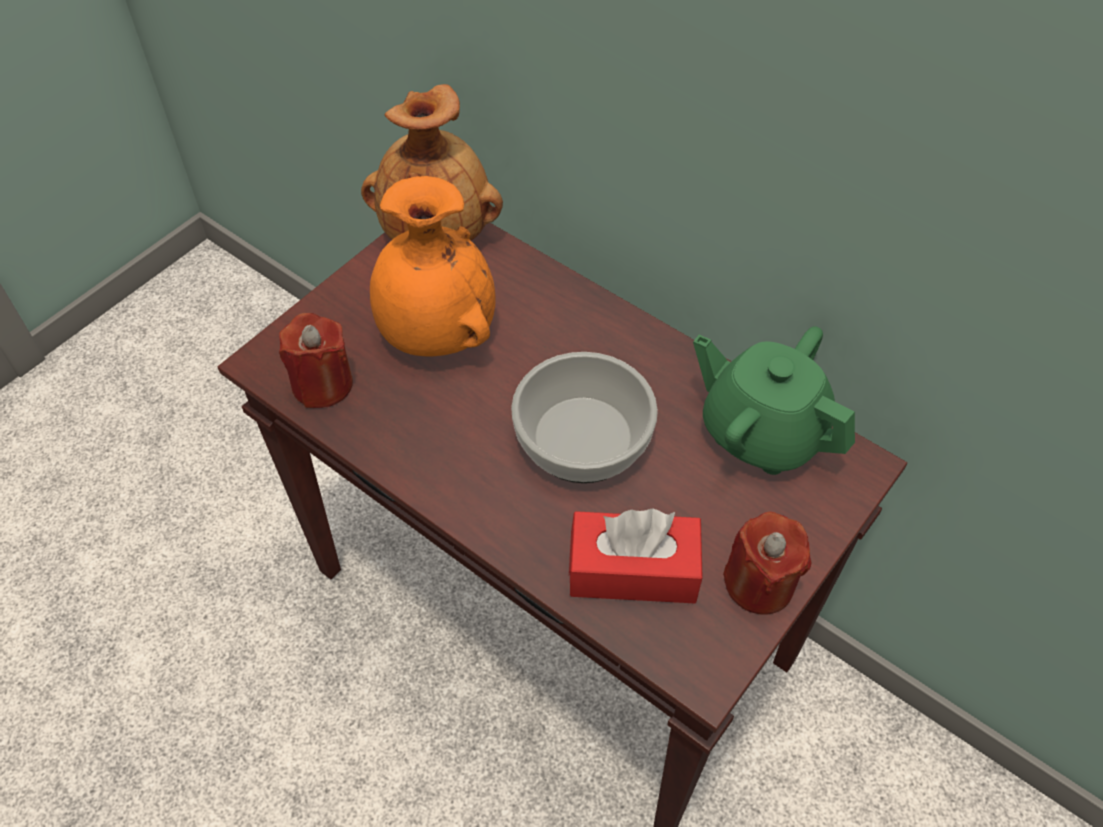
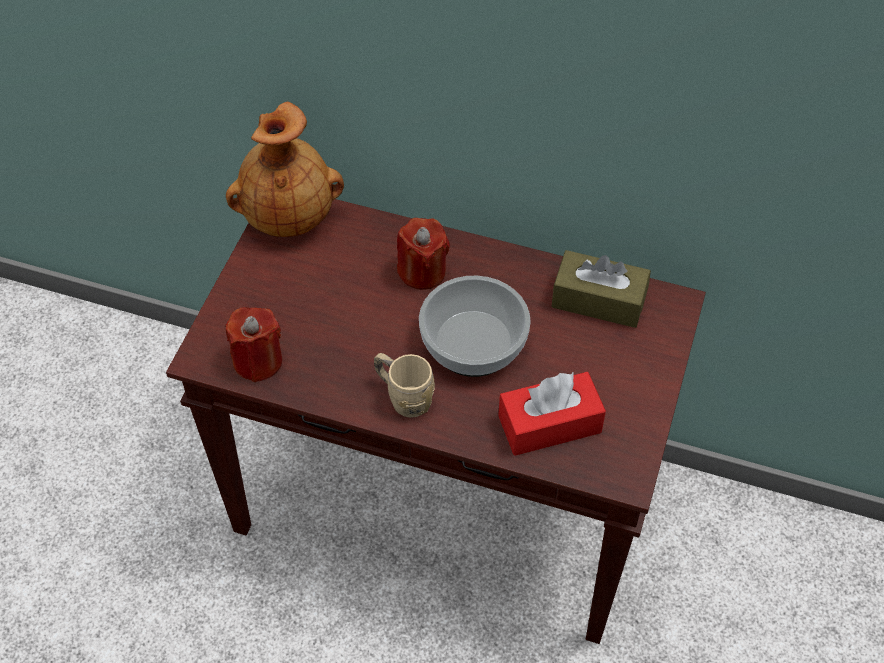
camera: 20 degrees left, 0 degrees up
orange vase [370,176,496,357] -> none
green teapot [693,326,855,475] -> brown tissue box [551,250,651,328]
red candle [723,512,811,615] -> red candle moved to [397,218,450,290]
none -> beige mug [374,353,435,418]

